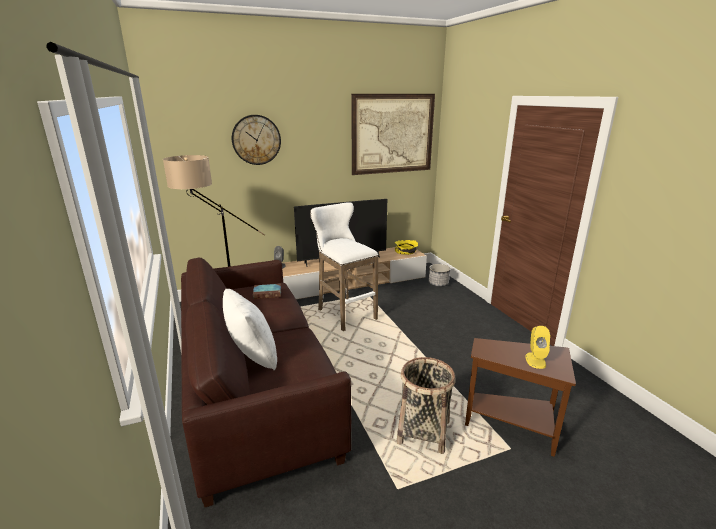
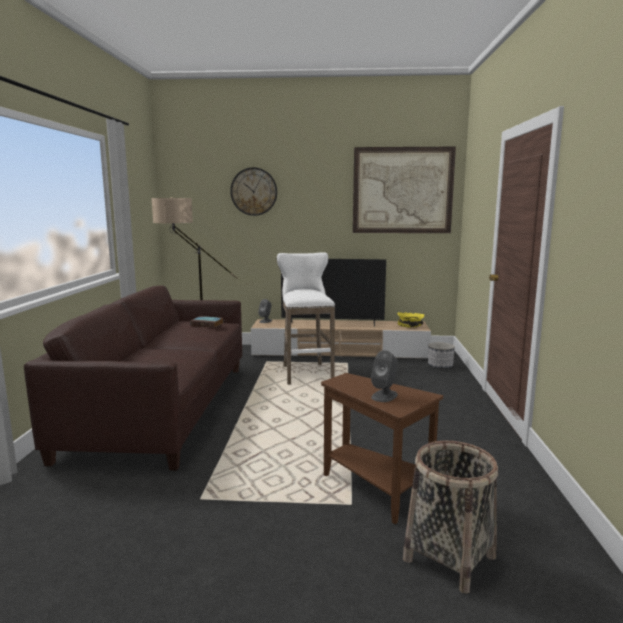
camera: 25 degrees right, 10 degrees down
white pillow [223,289,277,370] -> none
basket [397,357,456,454] -> basket moved to [403,441,498,594]
yellow speaker [525,326,550,369] -> grey speaker [371,350,398,402]

